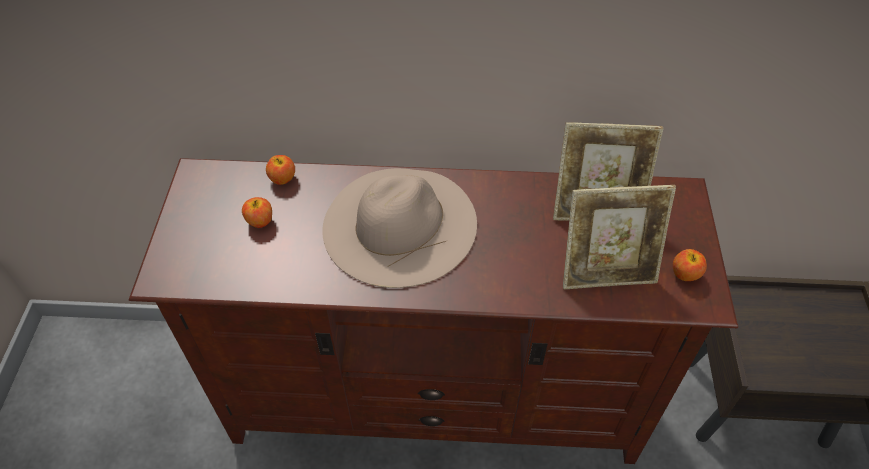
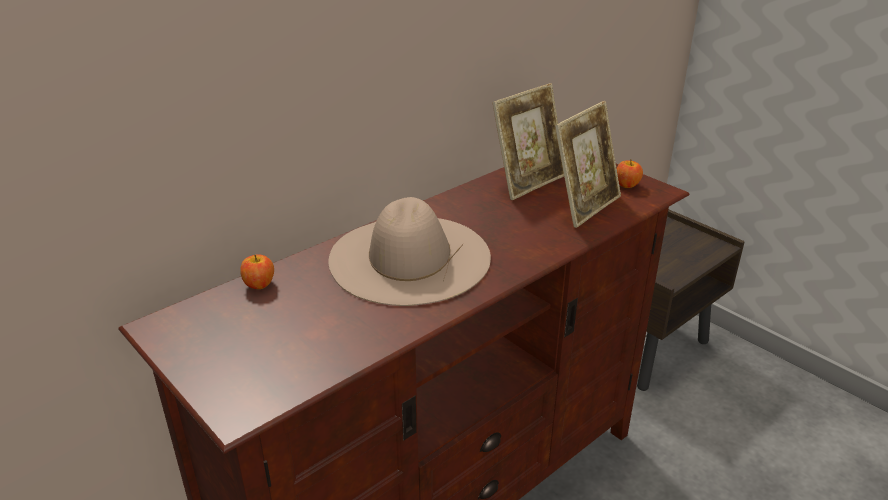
camera: 45 degrees left, 20 degrees down
apple [242,197,272,228] -> none

